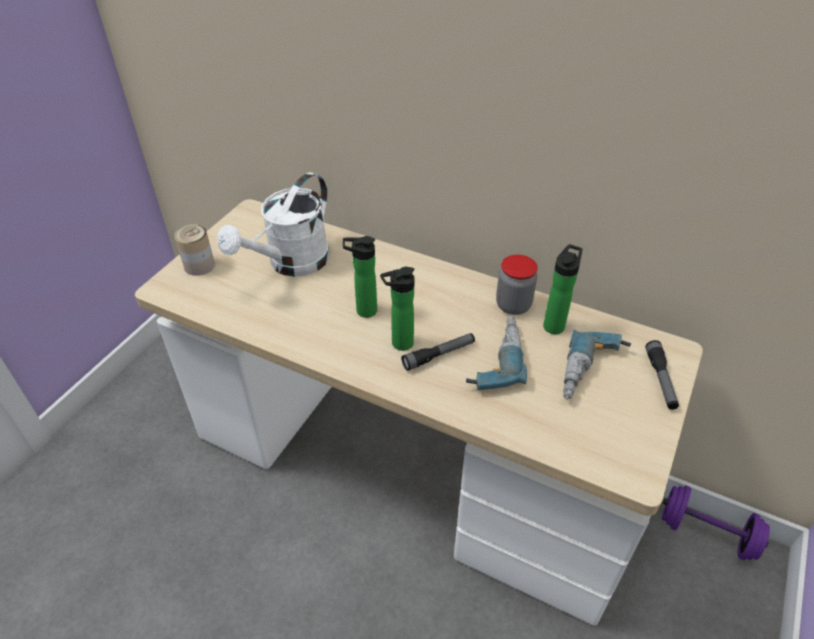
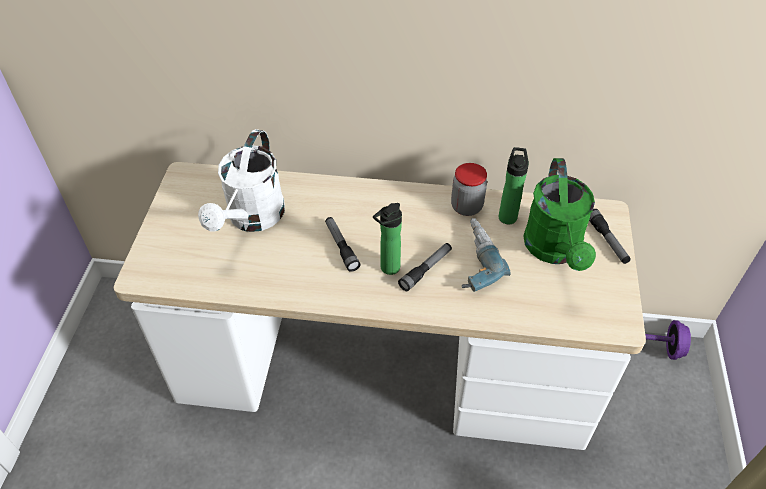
camera: 20 degrees left, 5 degrees up
can [175,224,215,276] -> none
bottle [343,236,377,318] -> flashlight [325,217,361,272]
power drill [563,330,631,400] -> green watering can [523,158,596,271]

